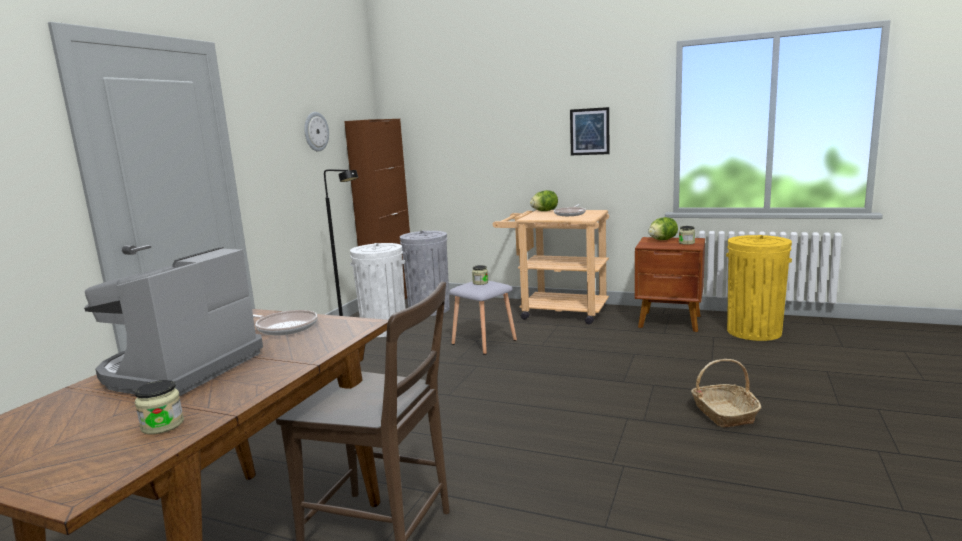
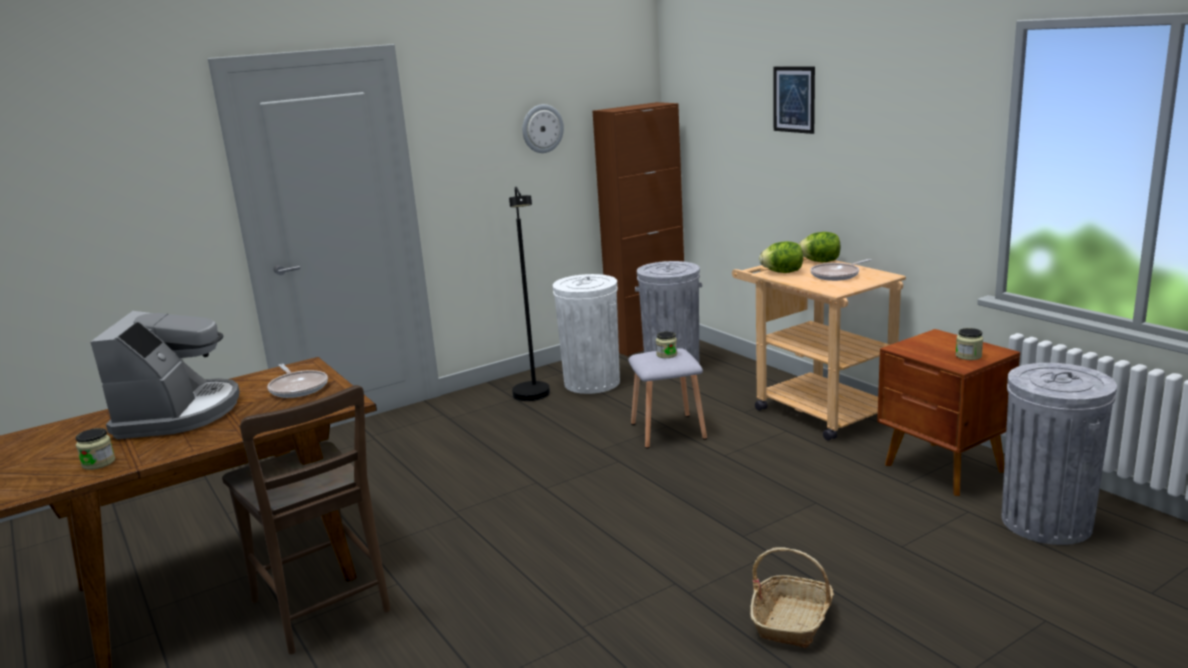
camera: 35 degrees right, 5 degrees up
coffee machine [84,247,263,396] -> coffee machine turned 120 degrees clockwise [90,311,240,439]
picture [570,107,609,155] -> picture moved to [773,67,815,134]
lettuce [648,217,678,240] -> lettuce moved to [759,241,803,273]
yellow trash can [726,235,792,341] -> grey trash can [1002,363,1117,545]

